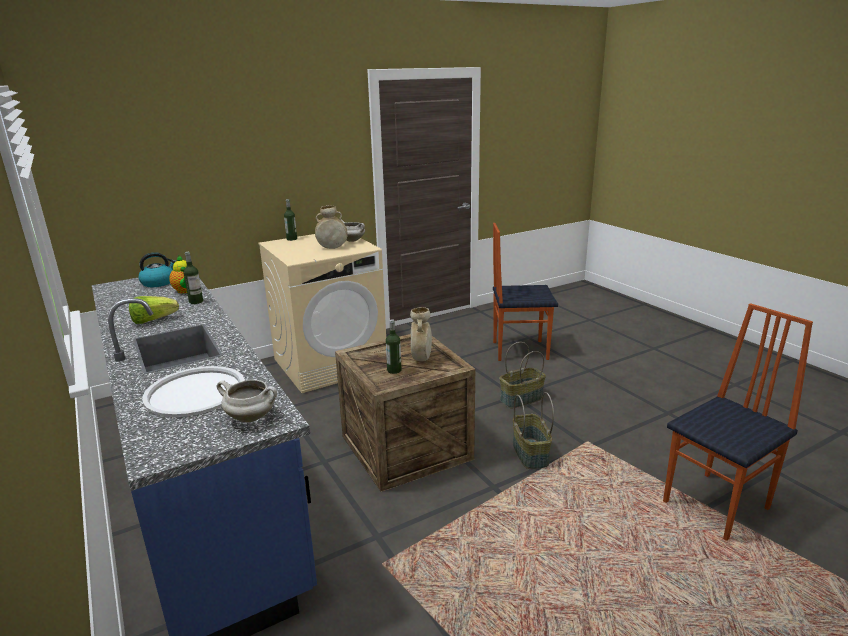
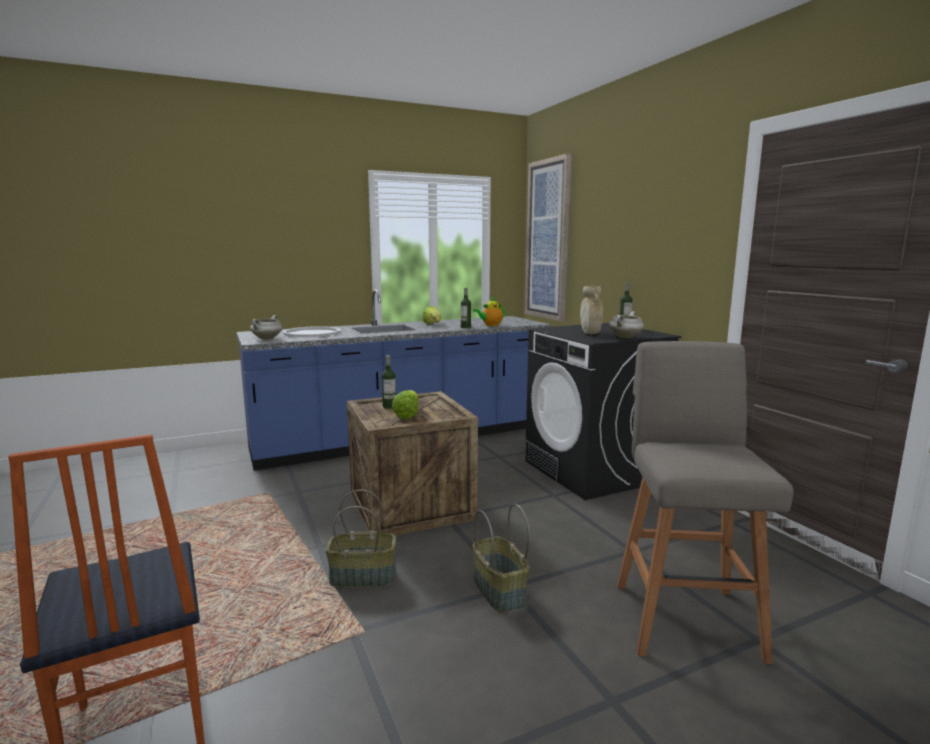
camera: 95 degrees right, 10 degrees down
kettle [139,252,176,287] -> none
beige washing machine [258,234,386,393] -> black washing machine [525,323,681,500]
beige vase [410,307,432,361] -> lettuce [392,390,419,419]
chair [493,223,558,361] -> grey stool [617,341,794,665]
none -> picture [525,153,572,322]

